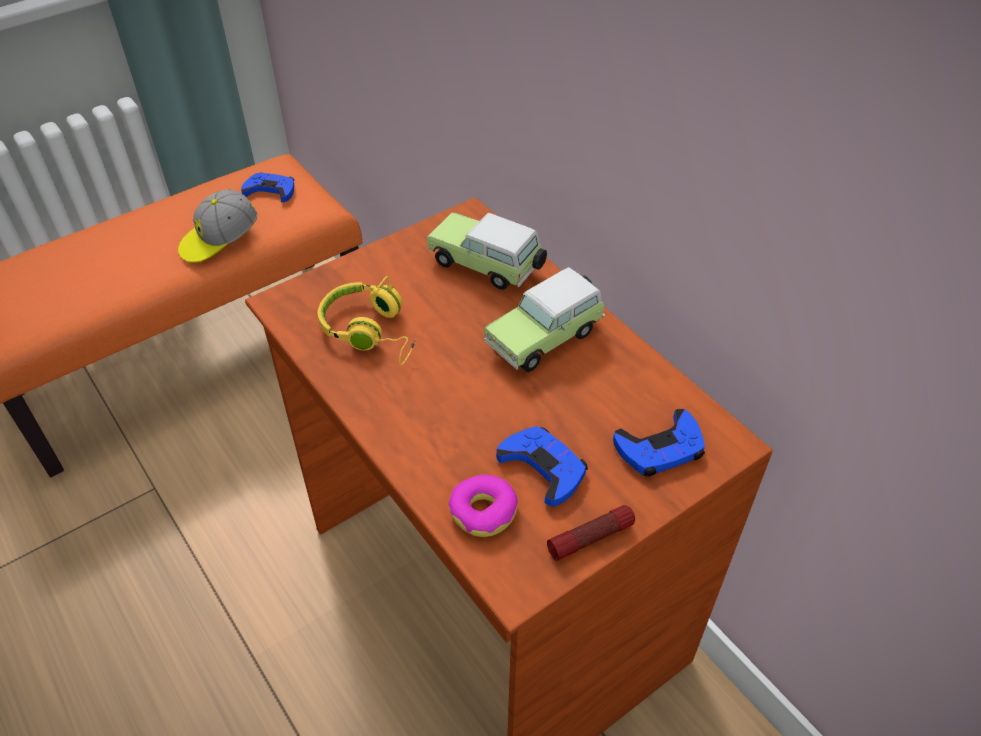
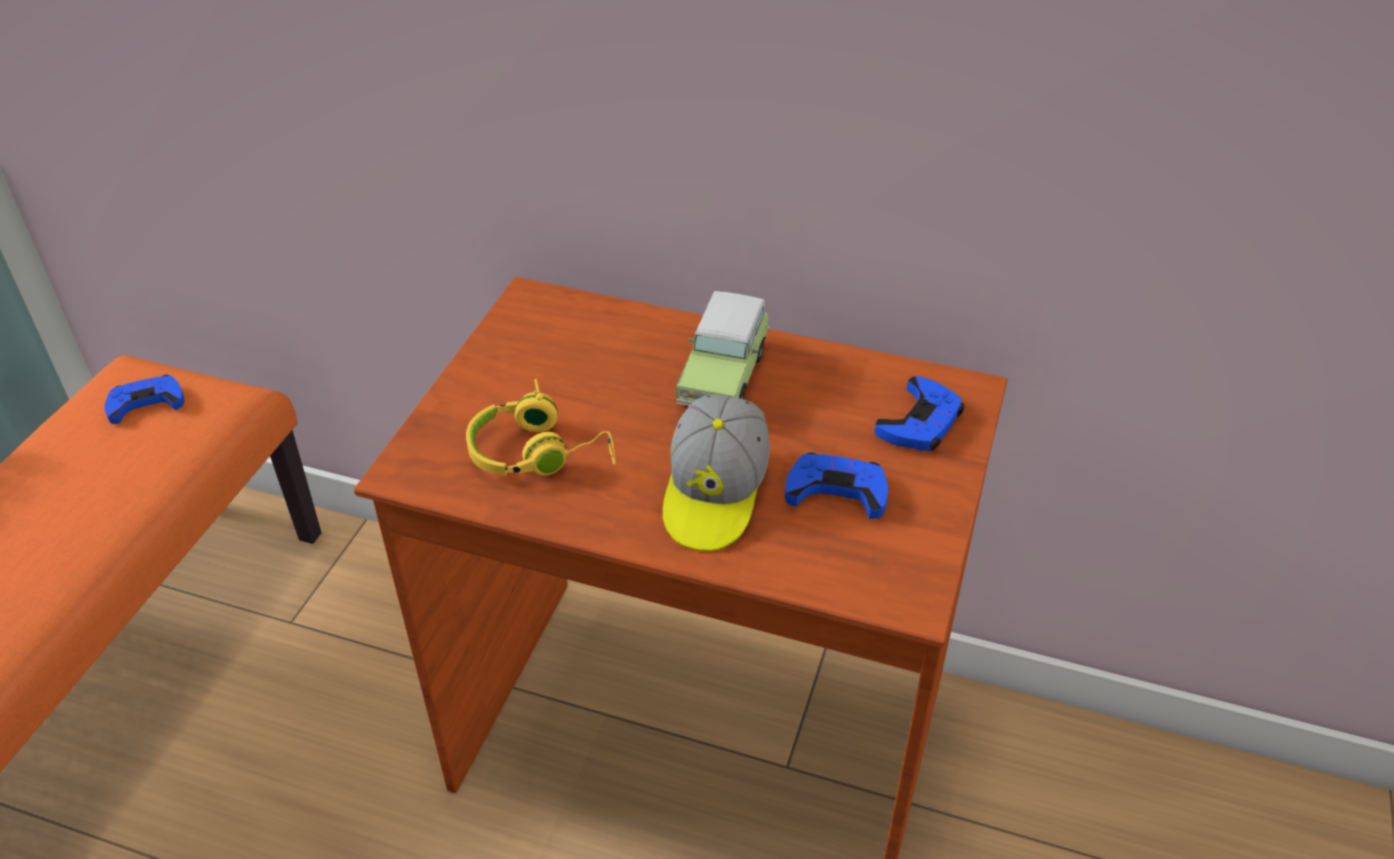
camera: 35 degrees left, 5 degrees down
cap [178,189,257,263] -> cap moved to [663,395,770,551]
toy car [427,212,547,290] -> none
donut [448,475,518,537] -> none
flashlight [547,505,635,561] -> none

